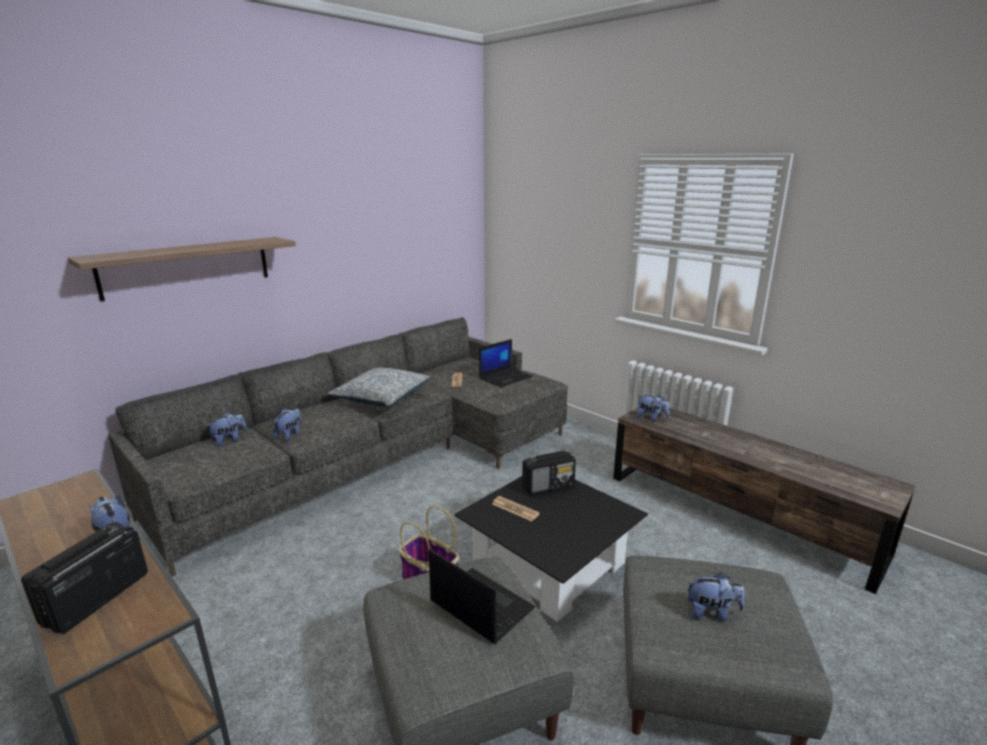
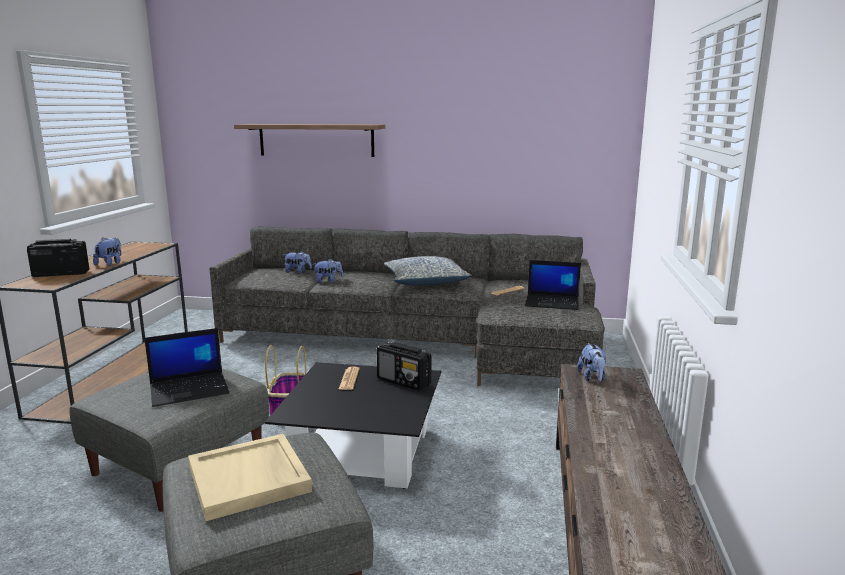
camera: 55 degrees right, 5 degrees down
laptop [429,549,536,644] -> laptop turned 60 degrees clockwise [144,328,229,407]
plush toy [687,572,745,621] -> beige tray [188,434,312,521]

